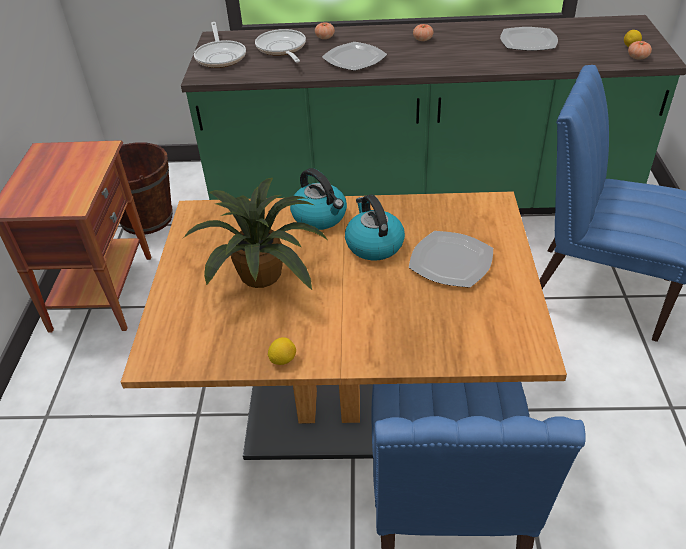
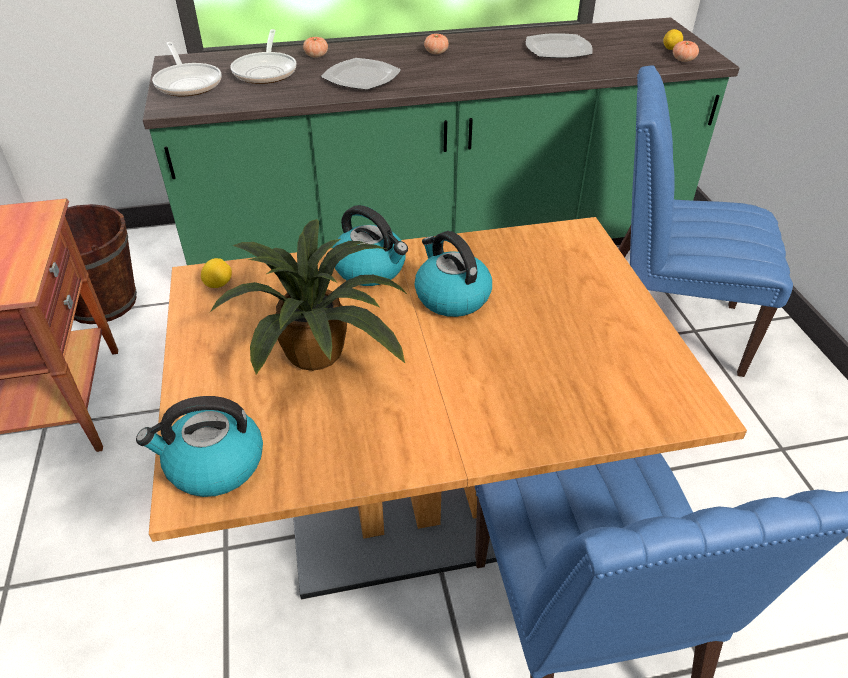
camera: 15 degrees left, 0 degrees up
frying pan [255,29,306,63] -> frying pan turned 150 degrees counterclockwise [230,29,296,84]
lemon [268,337,296,365] -> lemon moved to [201,258,232,288]
plate [409,231,493,288] -> none
none -> kettle [136,396,263,497]

